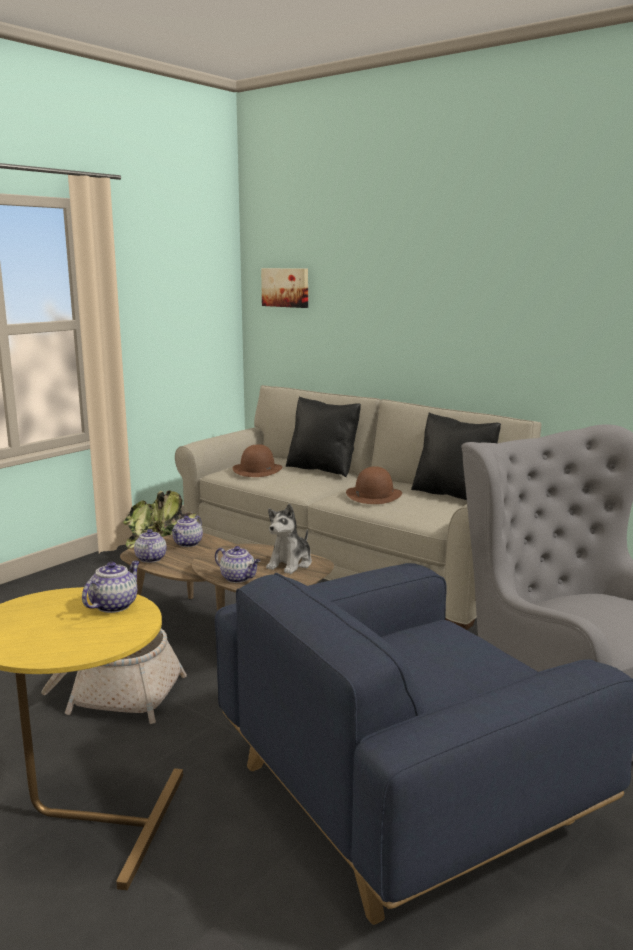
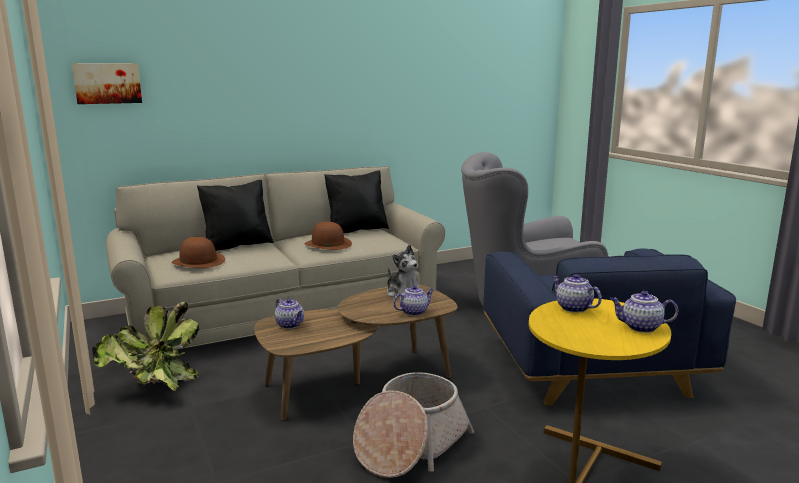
camera: 65 degrees left, 0 degrees up
teapot [134,529,167,563] -> teapot moved to [610,291,678,333]

